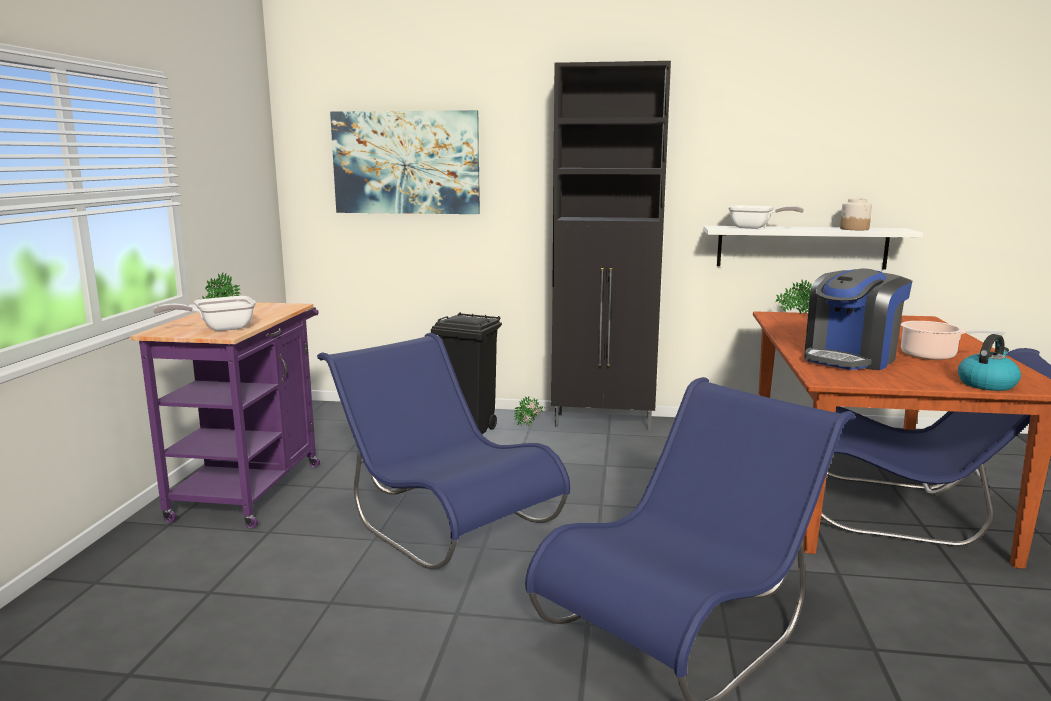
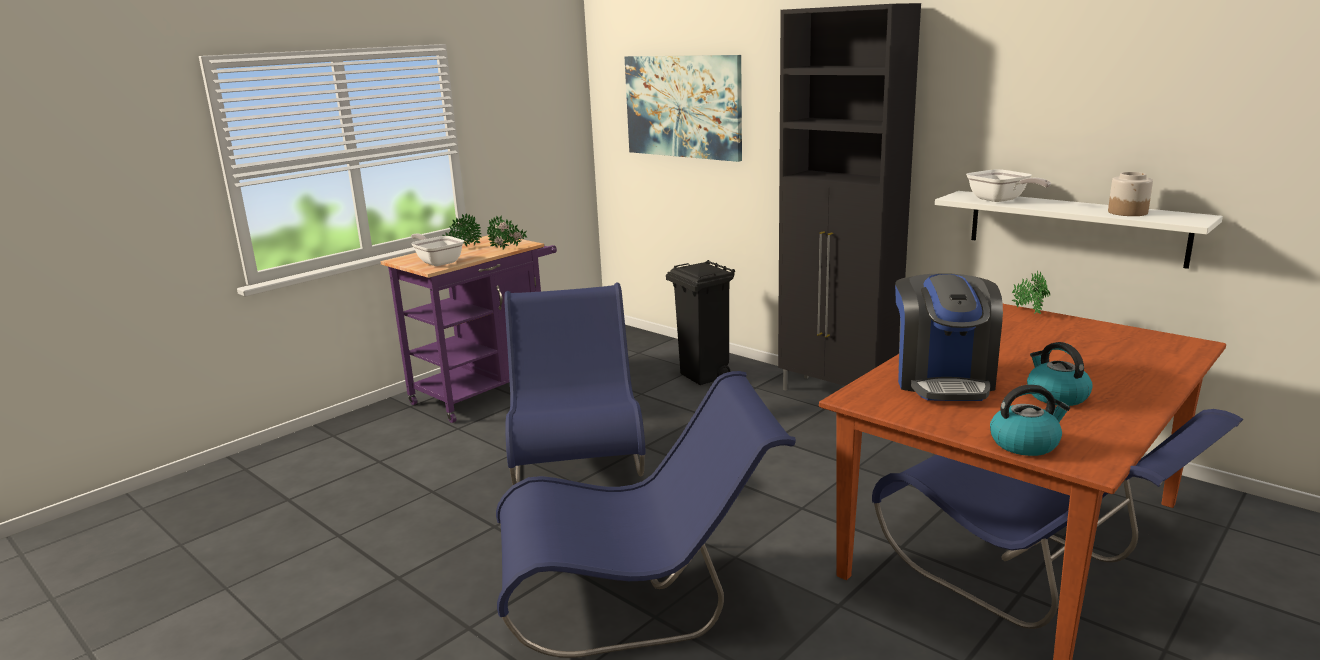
camera: 35 degrees right, 5 degrees up
frying pan [153,296,256,331] -> frying pan turned 45 degrees clockwise [411,233,464,266]
potted plant [514,396,543,426] -> potted plant moved to [487,215,527,250]
coffee machine [804,268,912,370] -> coffee machine turned 75 degrees counterclockwise [895,274,1003,401]
cooking pot [901,321,1006,360] -> kettle [1027,342,1093,406]

